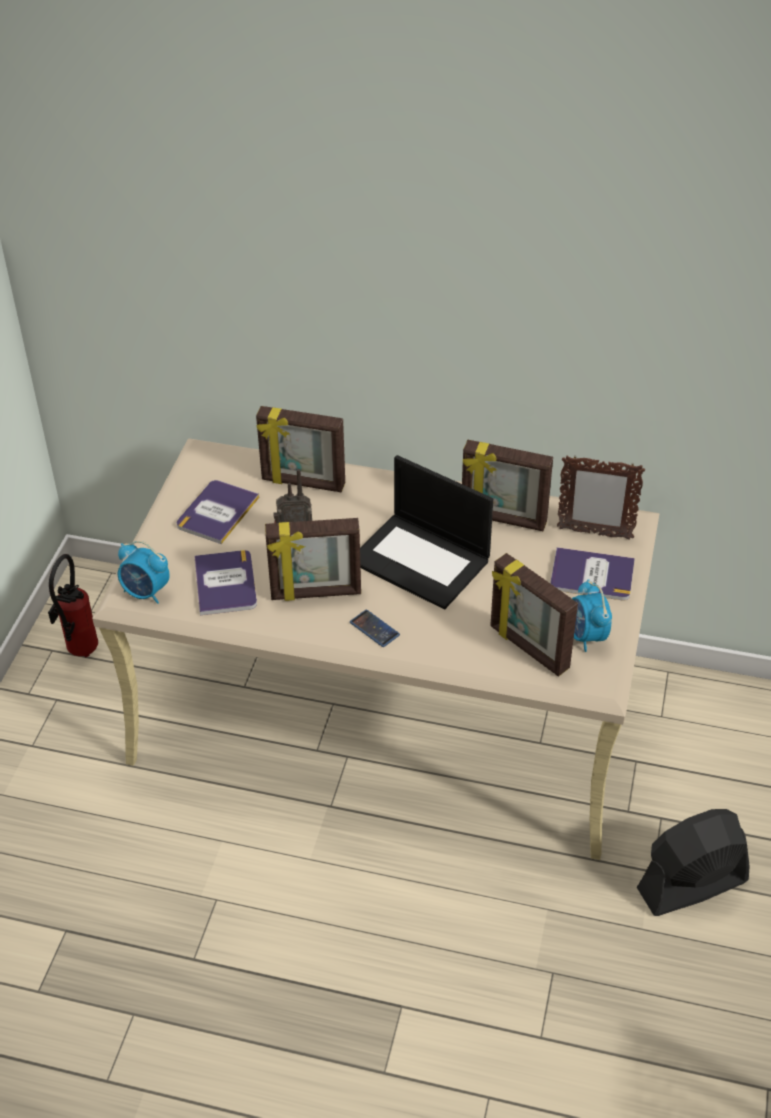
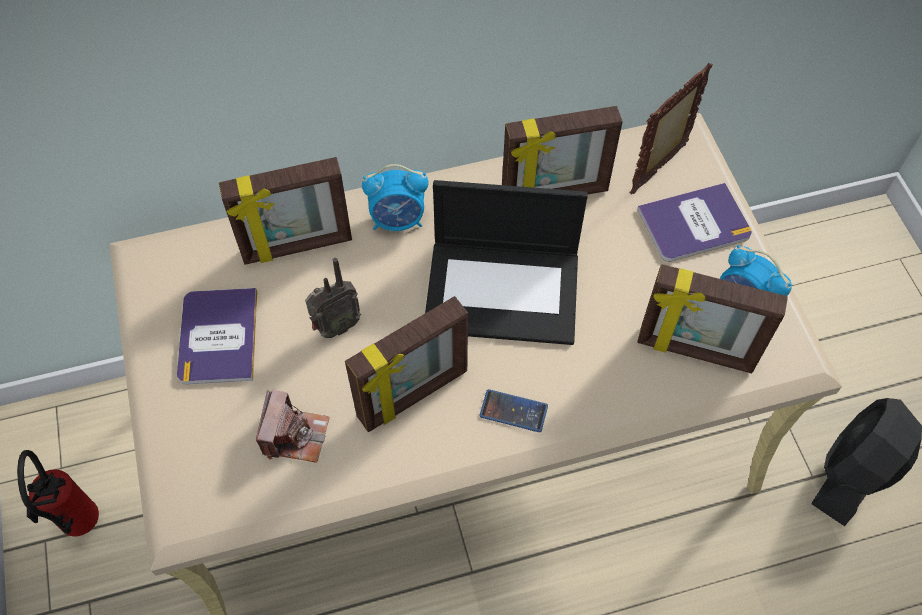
camera: 30 degrees left, 15 degrees up
alarm clock [118,541,170,604] -> alarm clock moved to [362,164,428,231]
book [194,550,257,616] -> camera [256,390,330,463]
picture frame [557,455,645,540] -> picture frame turned 150 degrees clockwise [630,63,713,194]

